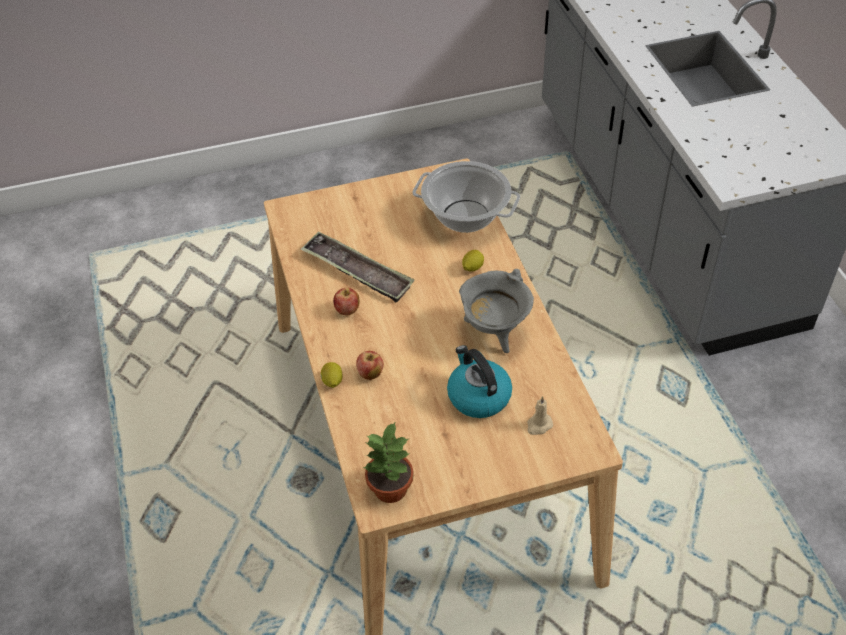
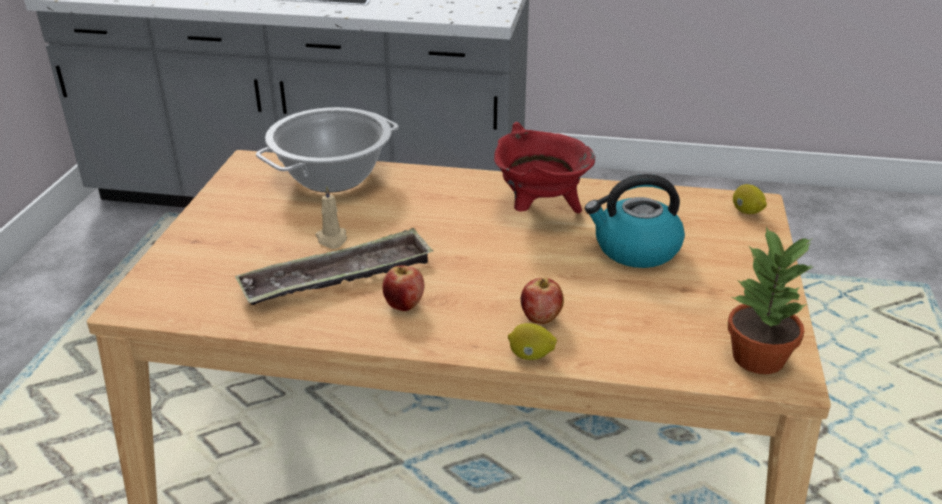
camera: 65 degrees left, 15 degrees down
grey cooking pot [459,269,534,353] -> red cooking pot [494,122,595,213]
lemon [462,250,484,272] -> lemon moved to [733,184,767,214]
beige candle [527,396,553,435] -> beige candle moved to [315,186,347,249]

